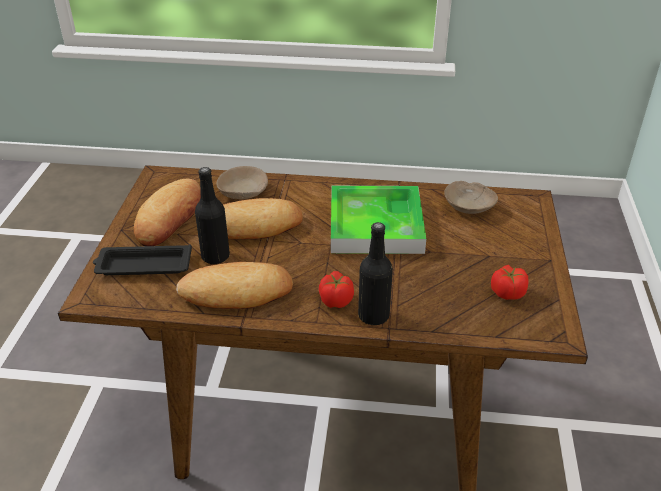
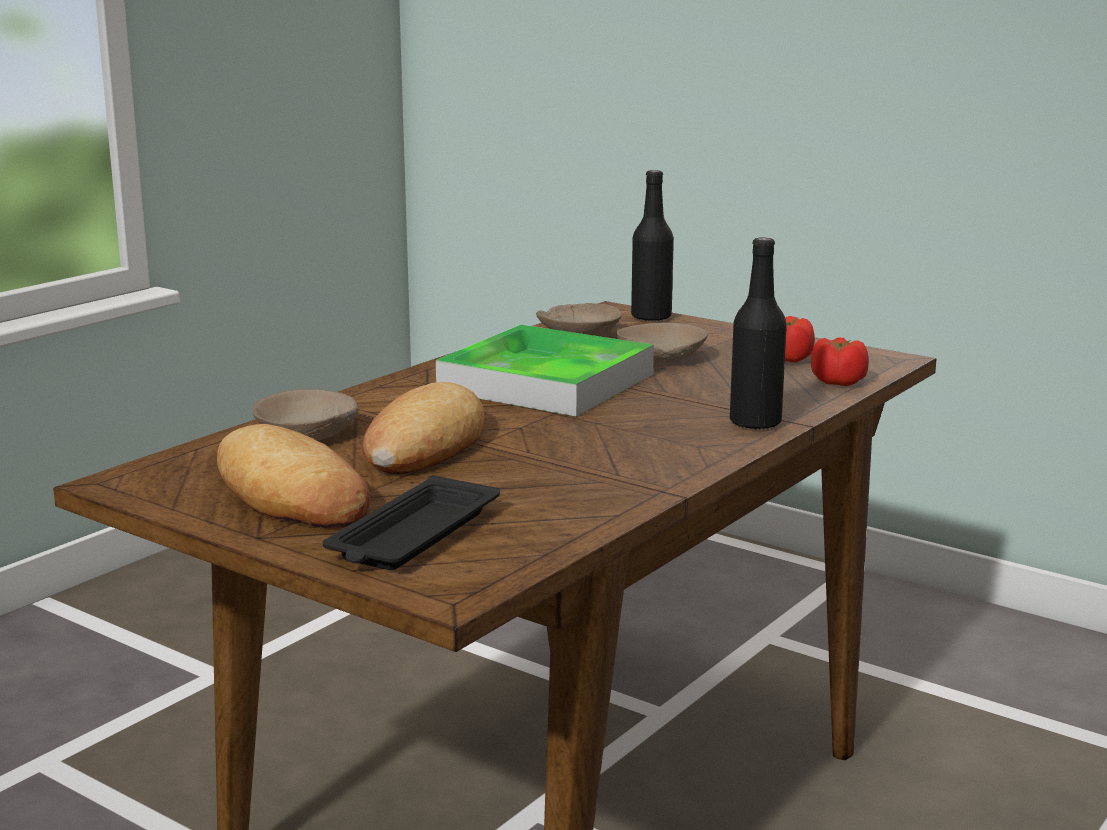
camera: 60 degrees left, 20 degrees down
bread [176,262,293,309] -> none
black bottle [195,167,230,264] -> black bottle moved to [631,170,674,321]
tomato [319,271,354,308] -> tomato moved to [811,337,869,386]
none -> beige bowl [617,323,708,363]

